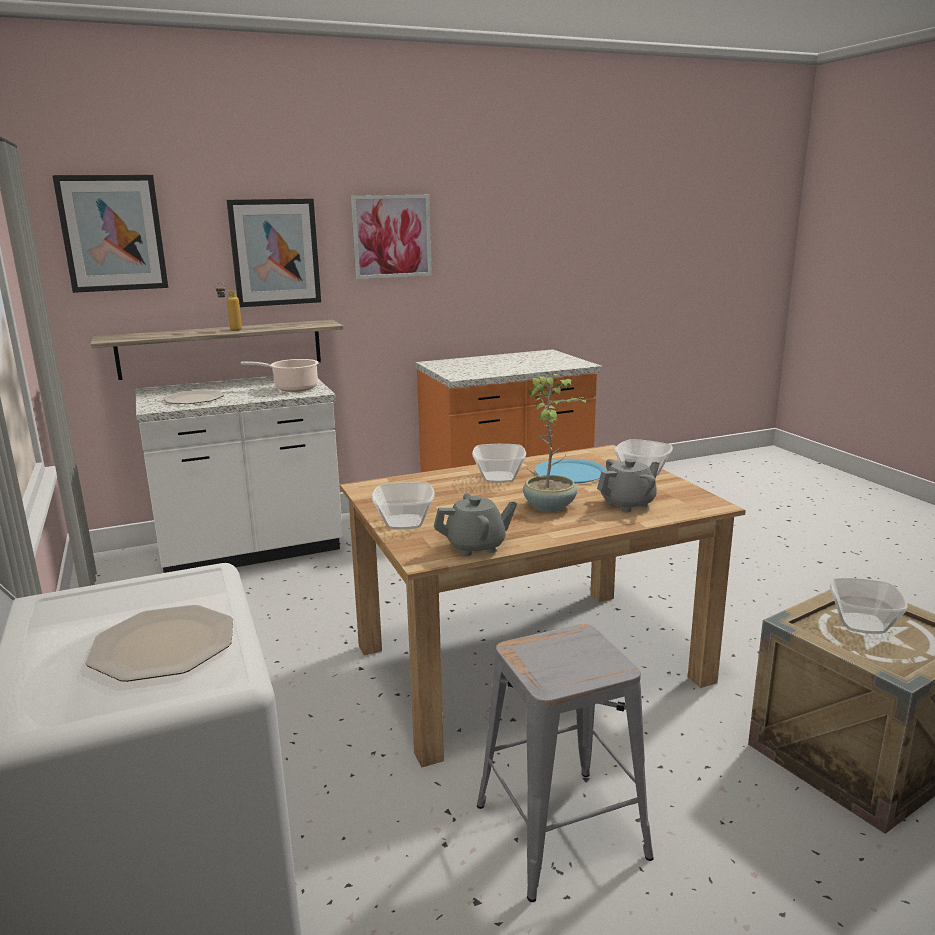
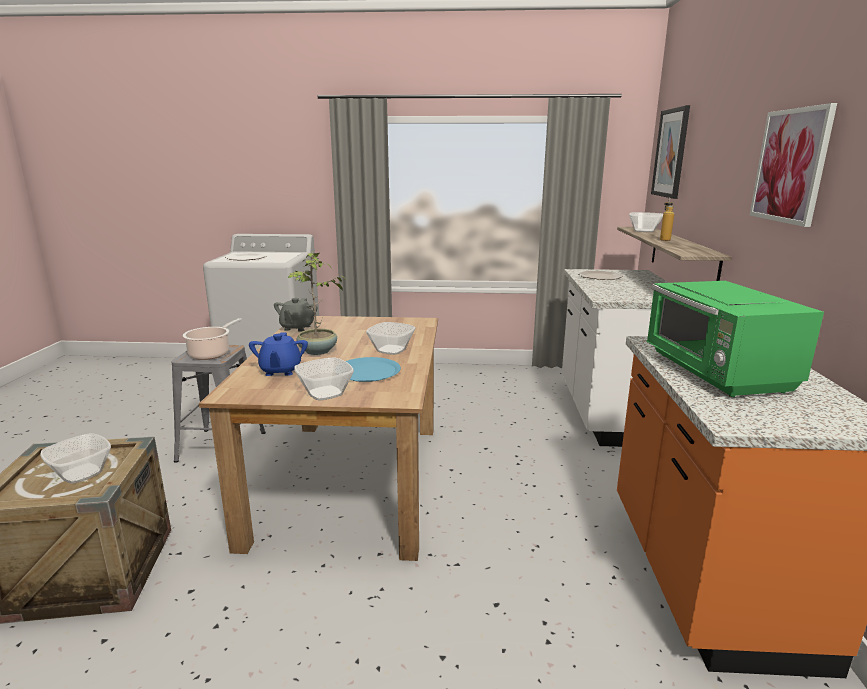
camera: 115 degrees right, 0 degrees up
picture [227,198,321,307] -> none
cooking pot [241,359,319,392] -> cooking pot moved to [183,318,242,360]
bowl [372,482,435,530] -> bowl moved to [629,212,663,232]
grey teapot [597,459,660,512] -> blue teapot [249,332,308,376]
none -> green microwave [646,281,824,397]

